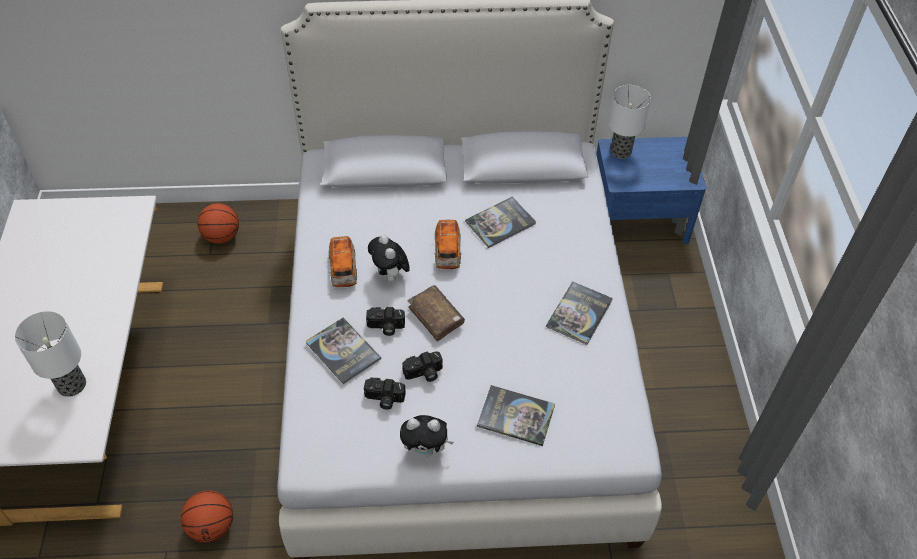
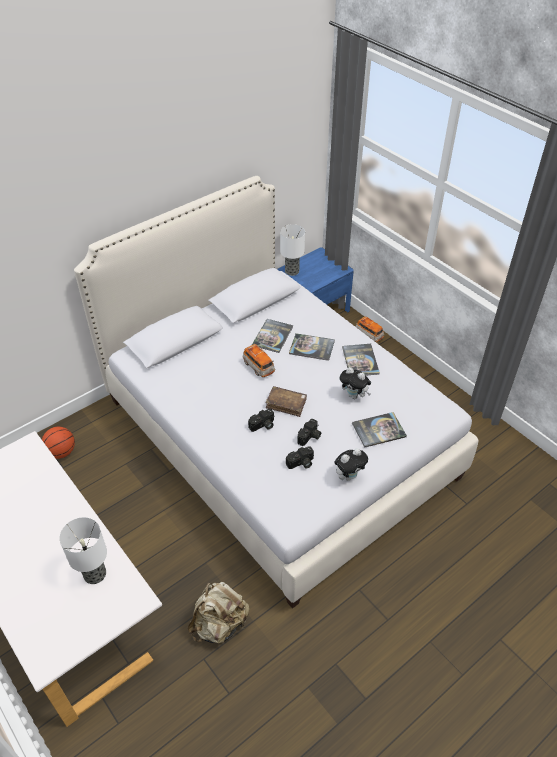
camera: 35 degrees left, 5 degrees down
basketball [181,490,233,543] -> beige backpack [188,582,250,643]
book [306,318,381,384] -> book moved to [289,333,335,361]
toy car [329,236,357,287] -> toy car moved to [355,316,384,342]
plush toy [368,235,410,284] -> plush toy moved to [340,367,371,399]

